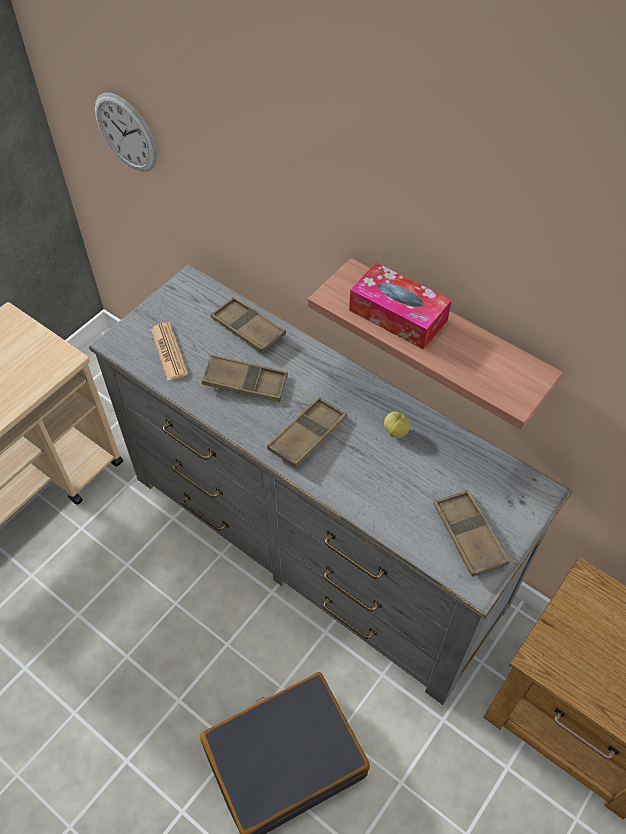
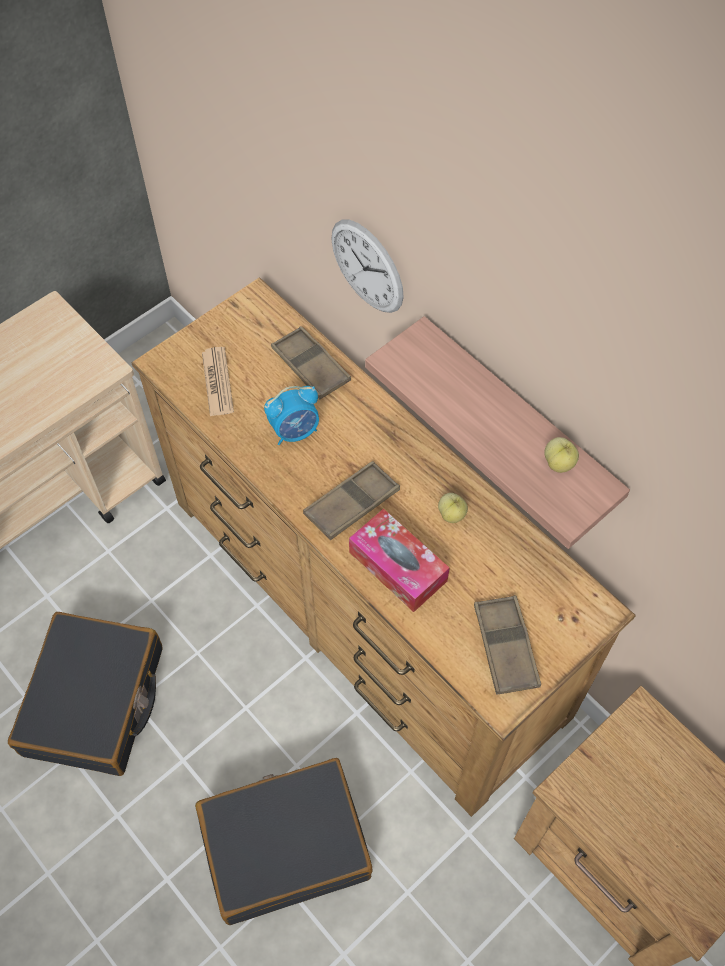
camera: 10 degrees right, 5 degrees up
grey dresser [89,264,573,705] -> brown dresser [132,277,636,817]
wall clock [95,93,157,172] -> wall clock moved to [331,220,404,313]
brown tray [202,355,288,402] -> alarm clock [264,386,319,445]
tissue box [349,263,452,350] -> tissue box moved to [349,509,450,612]
none -> black suitcase [8,612,163,776]
none -> apple [544,437,579,473]

